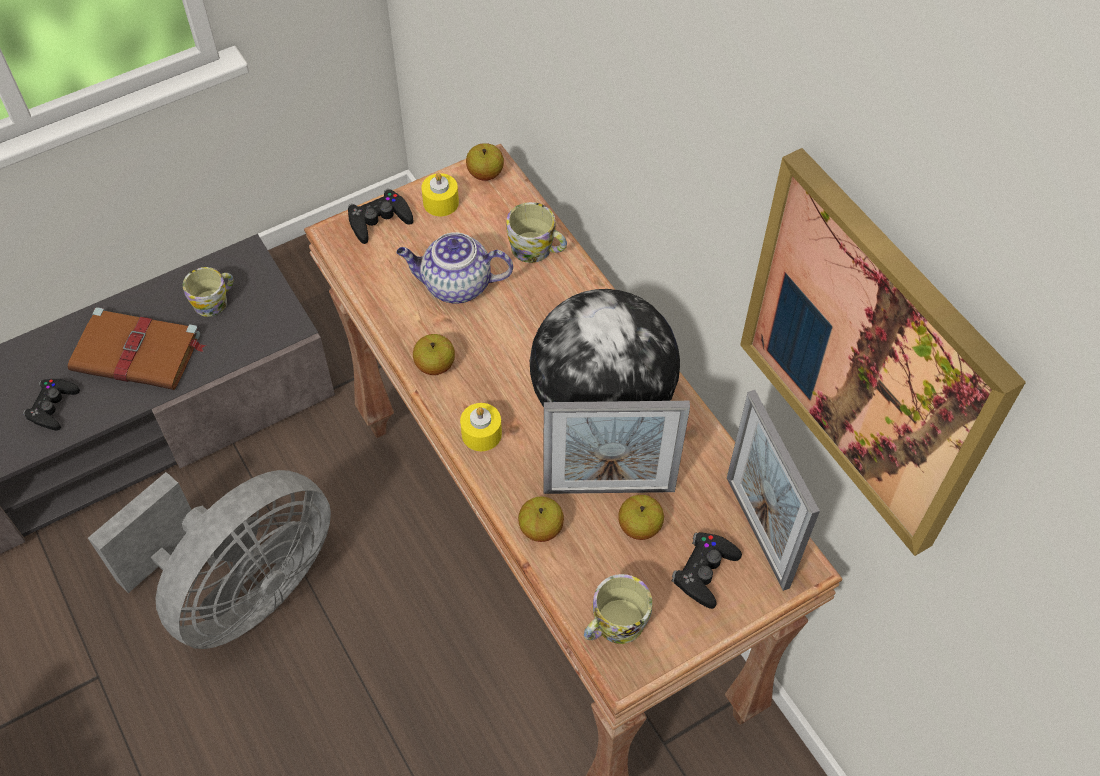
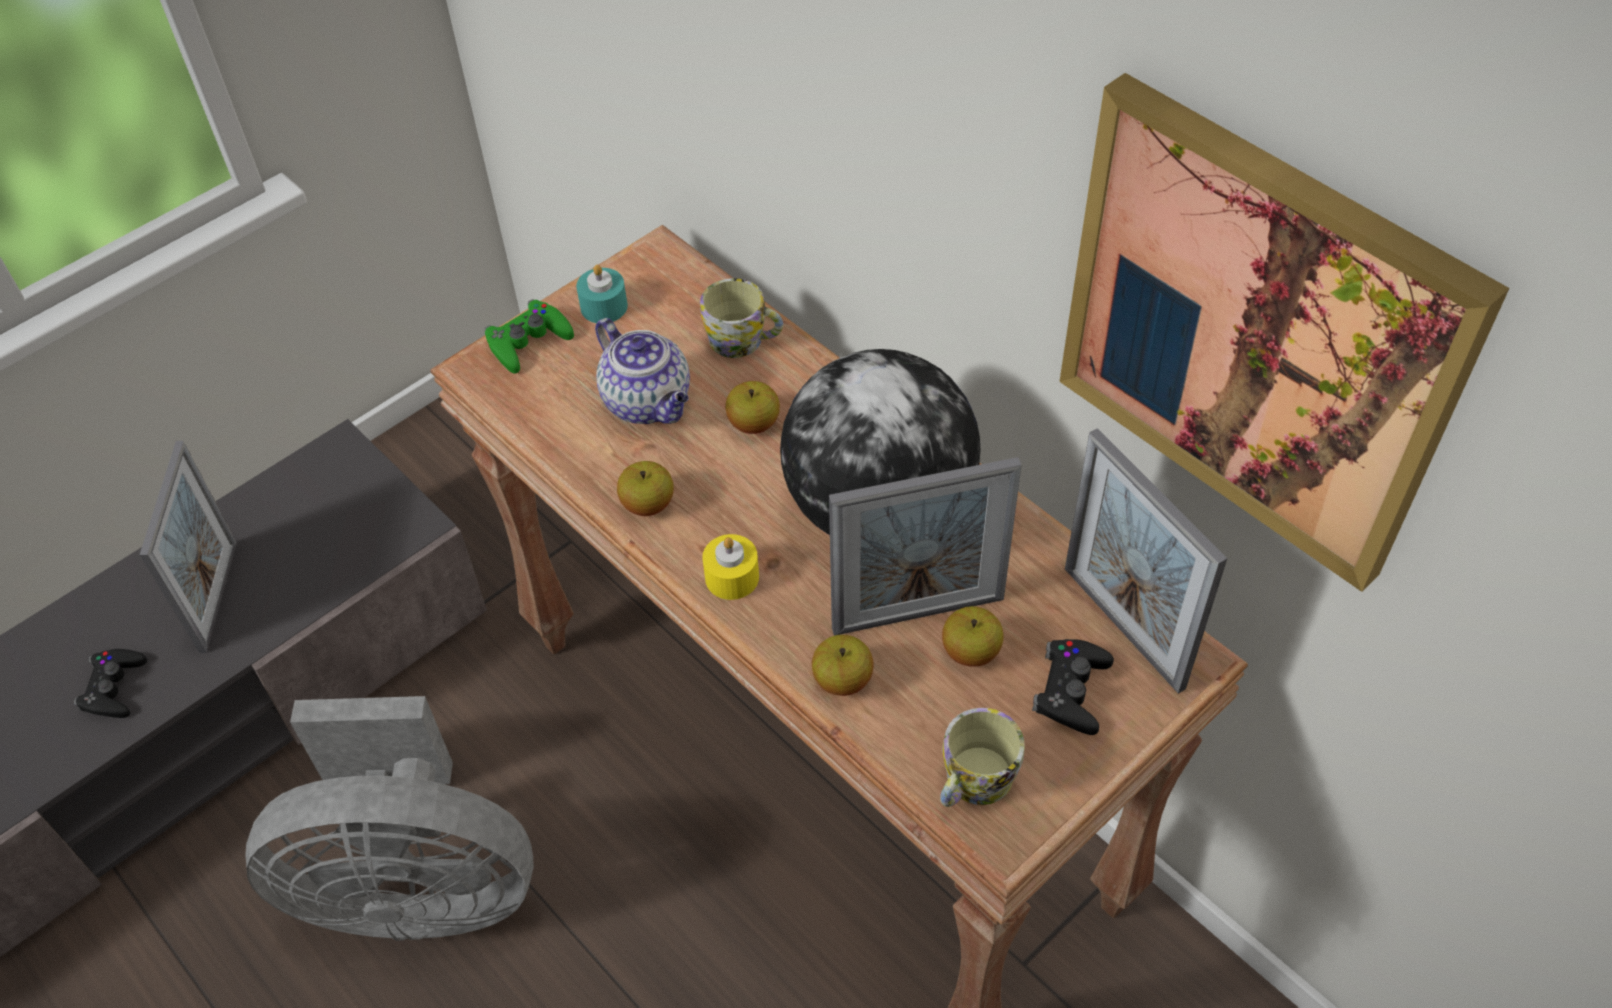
camera: 10 degrees left, 5 degrees down
brown book [68,307,206,390] -> picture frame [140,441,237,653]
grey fan [88,470,331,649] -> grey fan turned 60 degrees clockwise [245,696,534,941]
mug [183,267,234,317] -> none
black game controller [348,189,413,244] -> green game controller [484,299,574,374]
teapot [396,232,513,304] -> teapot turned 120 degrees counterclockwise [595,318,690,424]
yellow candle [421,173,459,216] -> turquoise candle [576,265,628,323]
apple [466,143,504,181] -> apple moved to [725,381,780,434]

